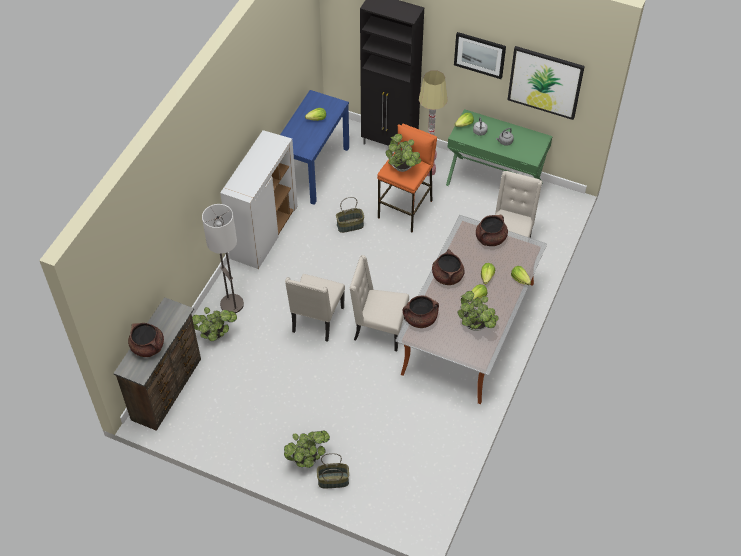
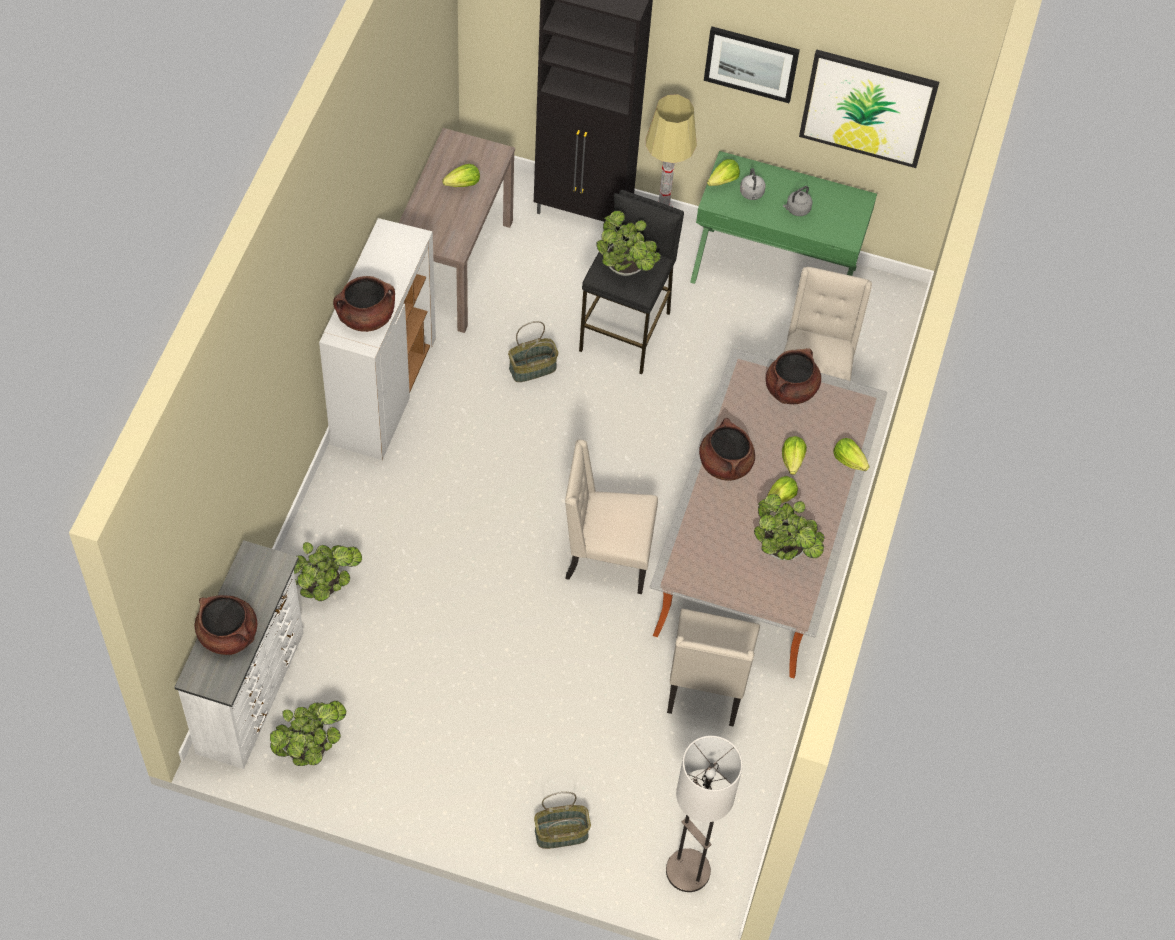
camera: 10 degrees left, 5 degrees up
brown dresser [113,297,201,431] -> white dresser [174,540,304,769]
floor lamp [202,204,244,313] -> floor lamp moved to [666,735,743,892]
blue console table [280,90,349,205] -> brown console table [399,128,515,333]
potted plant [284,430,330,468] -> potted plant moved to [270,701,346,766]
beige chair [285,274,345,342] -> beige chair moved to [667,609,760,727]
orange stool [377,124,437,232] -> black stool [579,190,684,374]
brown cooking pot [402,296,439,328] -> brown cooking pot moved to [333,276,395,332]

